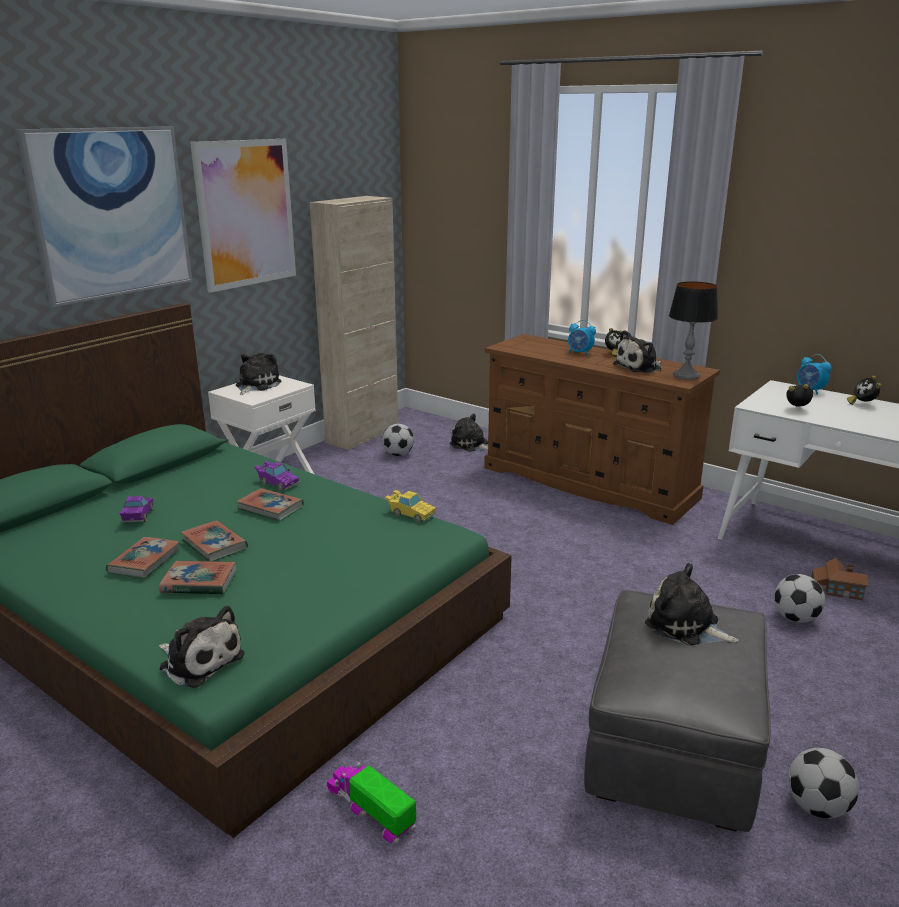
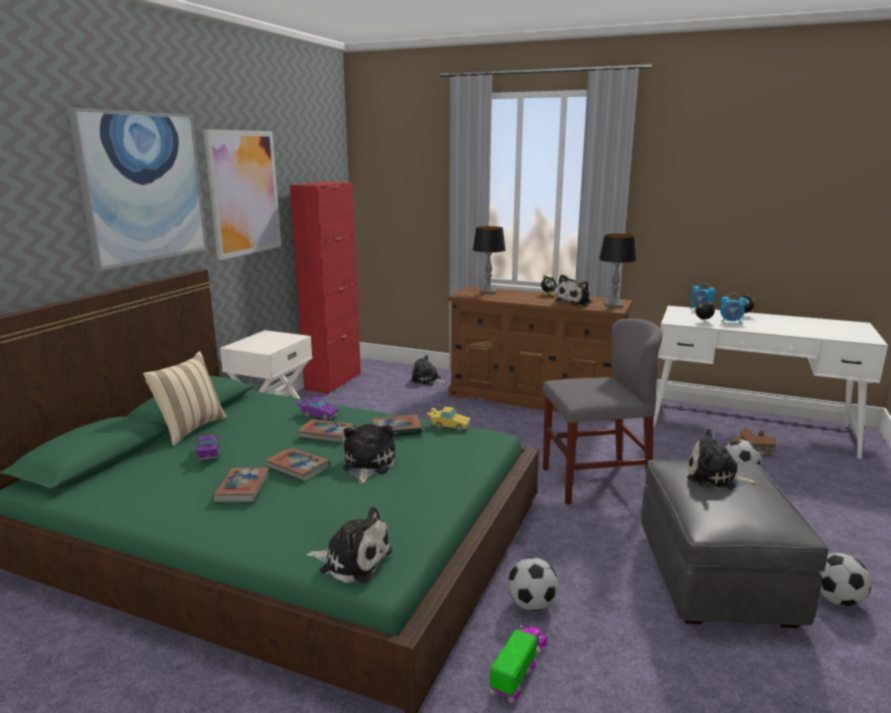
camera: 15 degrees left, 5 degrees down
book [159,561,237,595] -> book moved to [372,414,422,437]
plush toy [236,353,282,395] -> plush toy moved to [343,424,395,484]
beige cabinet [310,196,398,450] -> red cabinet [290,182,361,394]
toy truck [327,762,416,844] -> toy truck turned 90 degrees clockwise [489,625,547,703]
football [382,424,414,456] -> football moved to [508,557,558,611]
alarm clock [568,320,596,356] -> alarm clock moved to [720,293,747,324]
none -> beige pillow [143,351,227,446]
none -> table lamp [473,226,506,294]
none -> grey chair [542,319,662,505]

